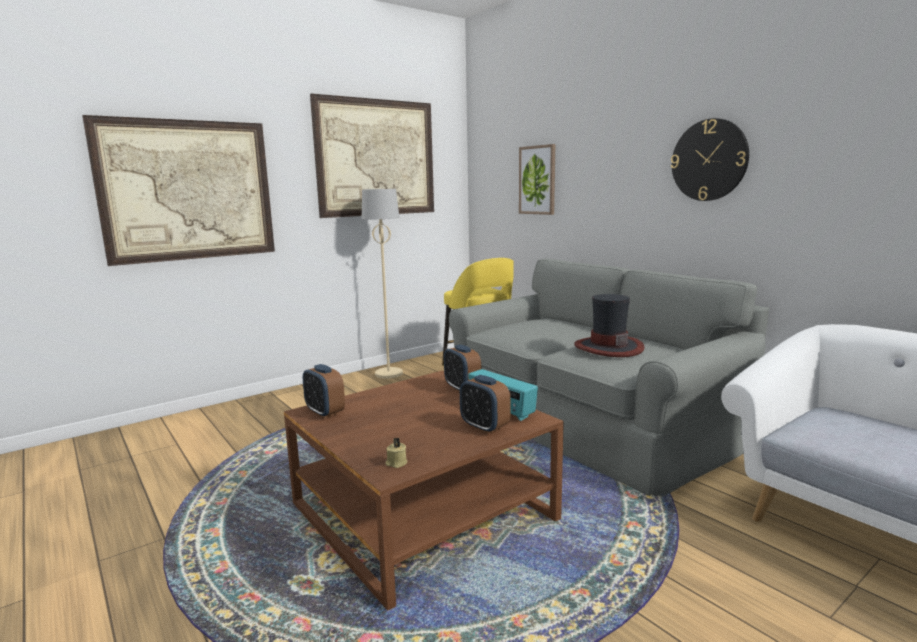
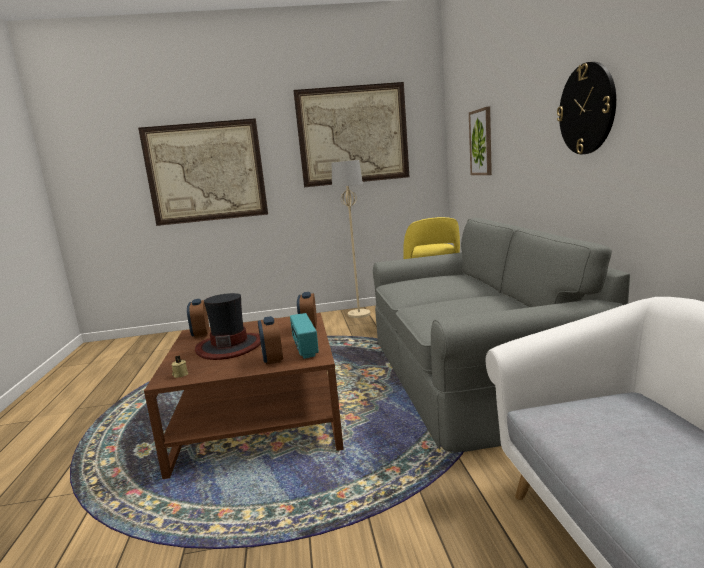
camera: 30 degrees right, 0 degrees up
hat [574,294,645,357] -> hat moved to [195,293,261,360]

